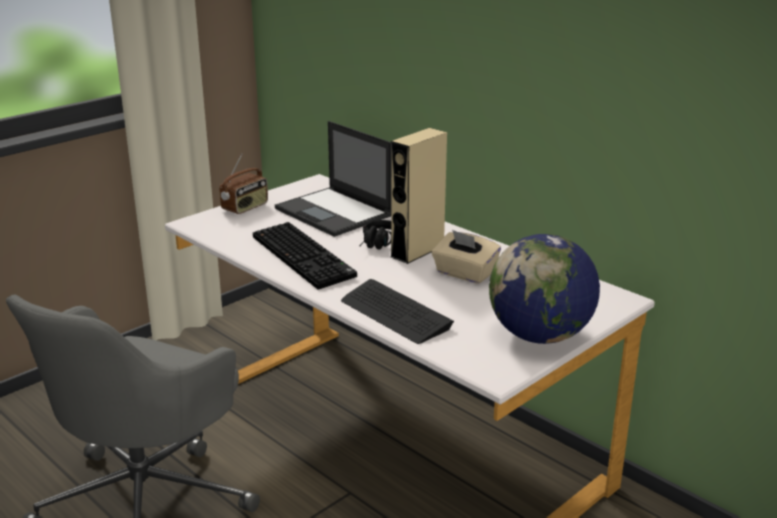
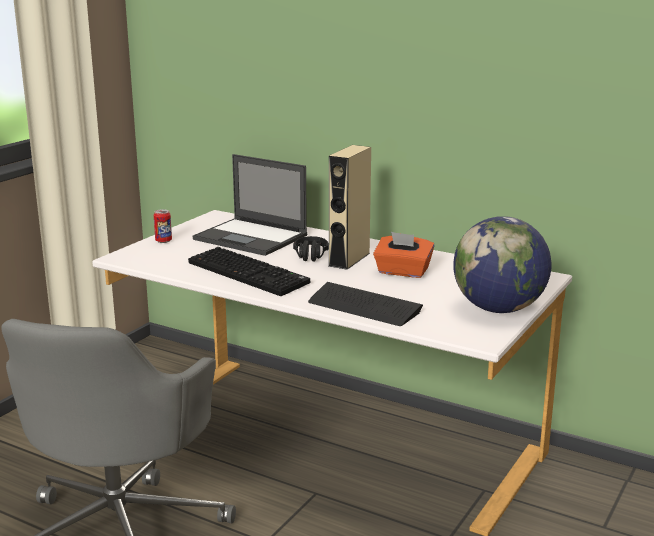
camera: 15 degrees left, 5 degrees down
radio [219,153,268,214] -> can [154,209,172,243]
beige tissue box [432,230,501,284] -> orange tissue box [373,232,434,278]

